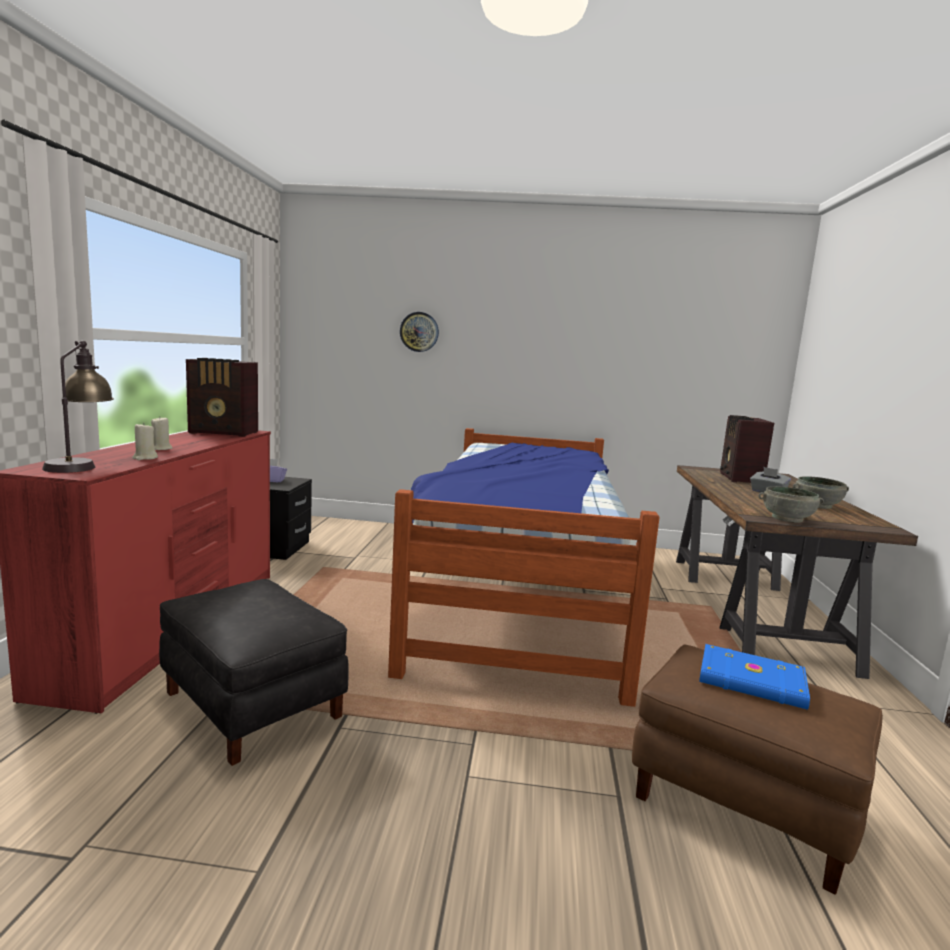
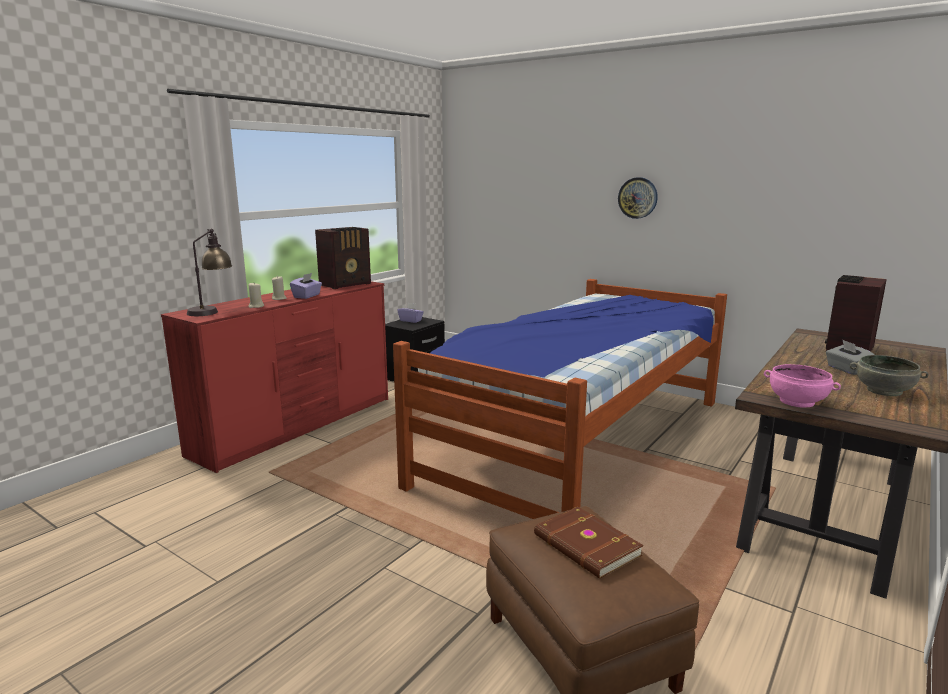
camera: 30 degrees right, 5 degrees up
black ottoman [159,579,349,766] -> none
radio [186,358,258,437] -> radio turned 75 degrees counterclockwise [315,227,371,289]
wall clock [400,312,439,352] -> wall clock moved to [618,177,658,219]
blue book [699,644,810,710] -> brown book [534,506,644,579]
grey bowl [758,486,824,523] -> pink bowl [764,364,841,408]
none -> purple tissue box [290,273,322,299]

